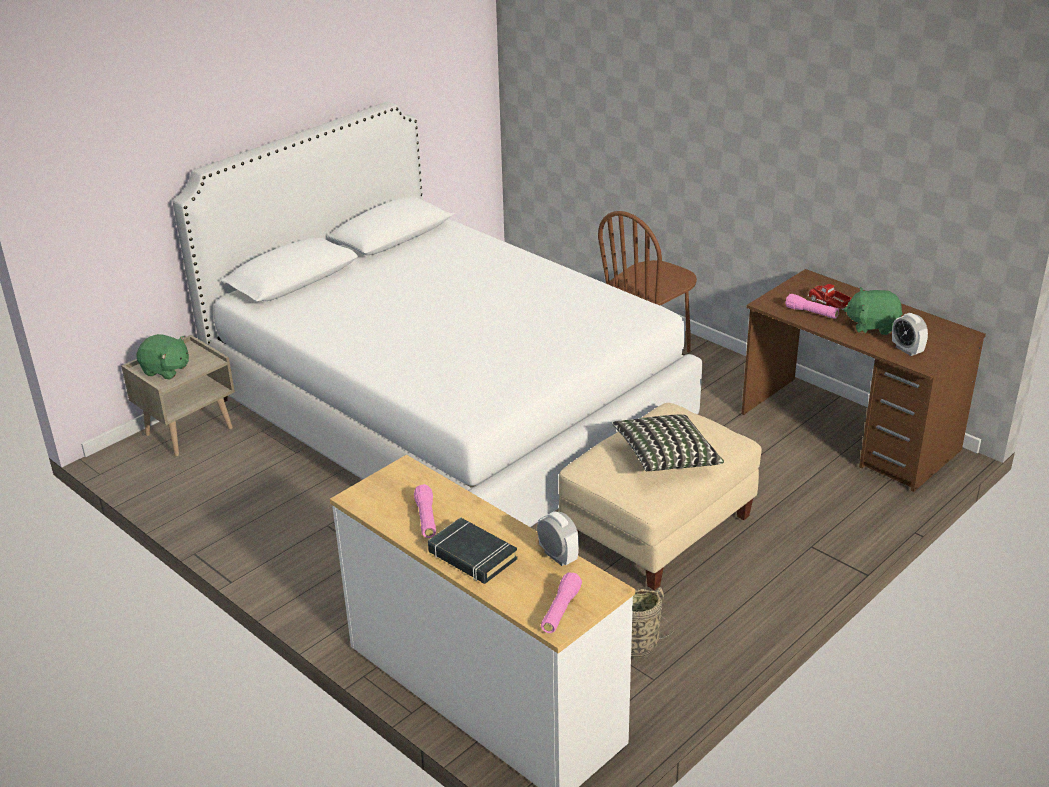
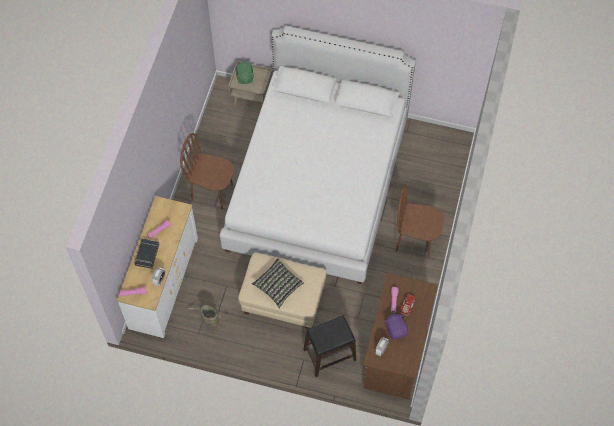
camera: 60 degrees right, 30 degrees up
green plush toy [844,287,903,335] -> purple plush toy [384,314,408,339]
none -> brown chair [180,133,234,209]
none -> black stool [303,315,356,377]

